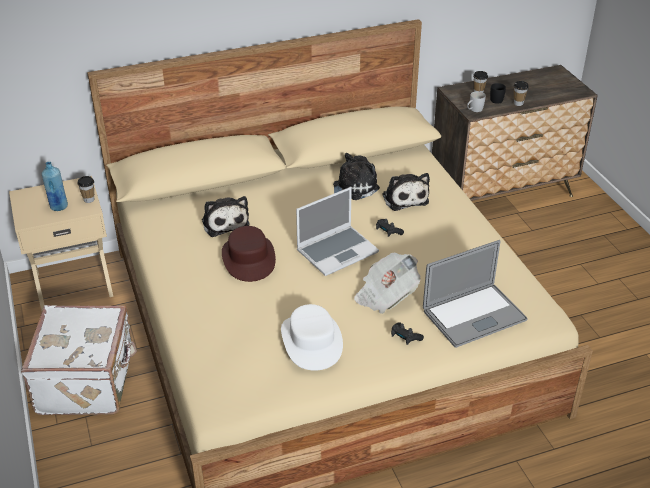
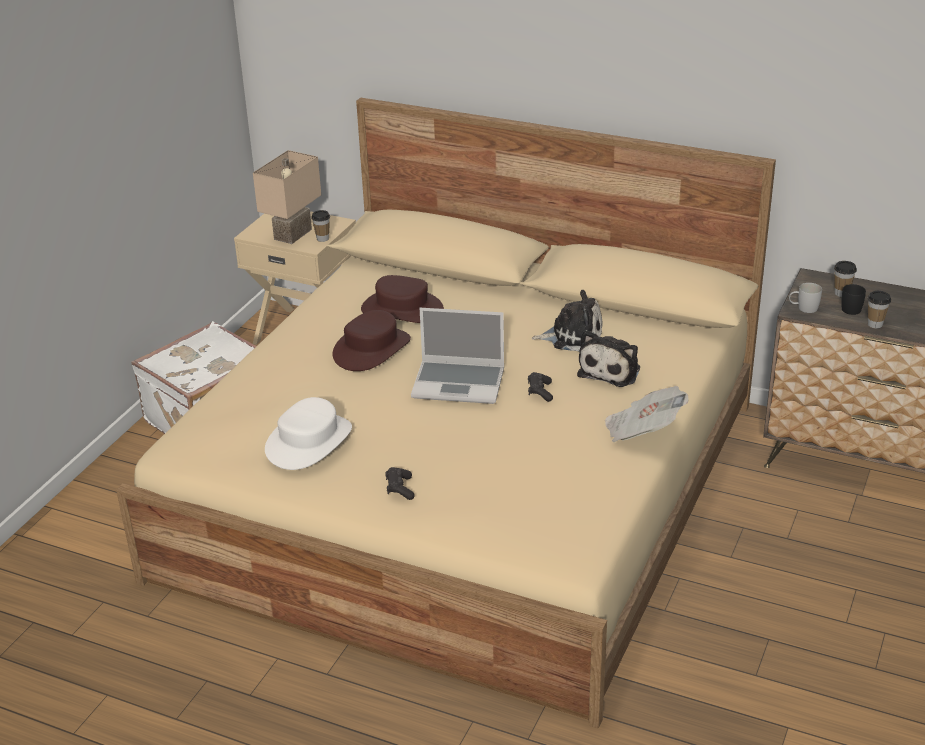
camera: 45 degrees right, 5 degrees down
blue bottle [42,162,68,211] -> beige table lamp [253,150,321,244]
plush toy [202,196,250,237] -> brown hat [361,275,444,323]
newspaper [354,252,421,314] -> newspaper moved to [605,386,689,442]
laptop [423,240,528,348] -> none

